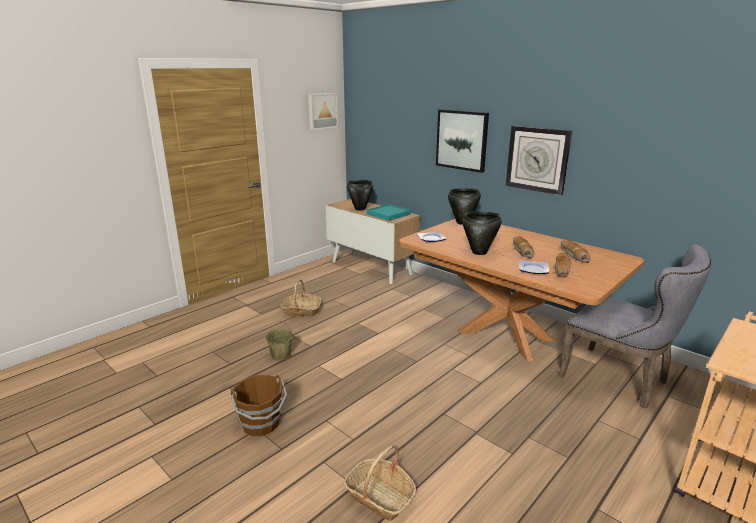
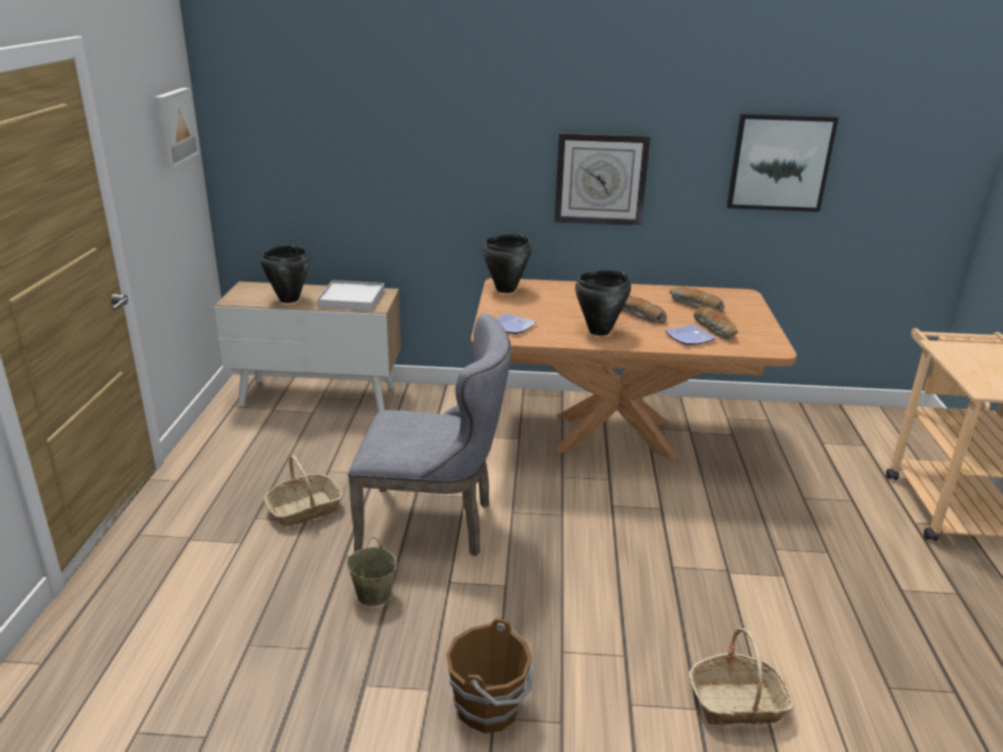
camera: 40 degrees left, 5 degrees up
turquoise tray [367,204,411,221] -> white tray [317,280,385,311]
picture [436,109,489,173] -> picture moved to [727,114,838,212]
grey chair [559,244,711,408] -> grey chair moved to [348,313,511,556]

